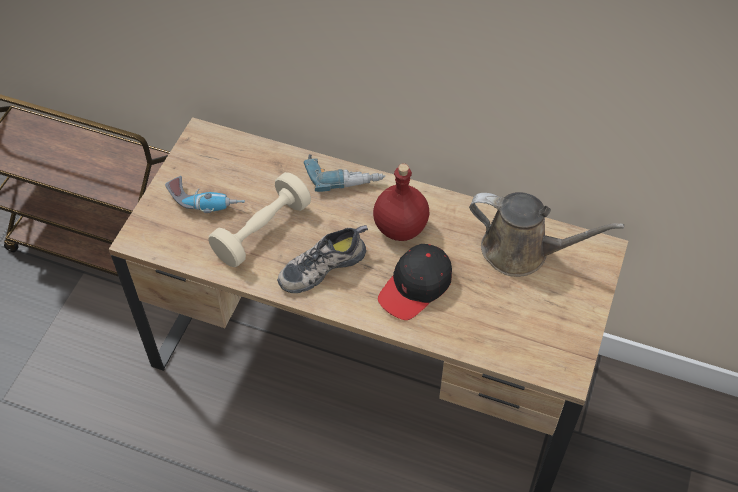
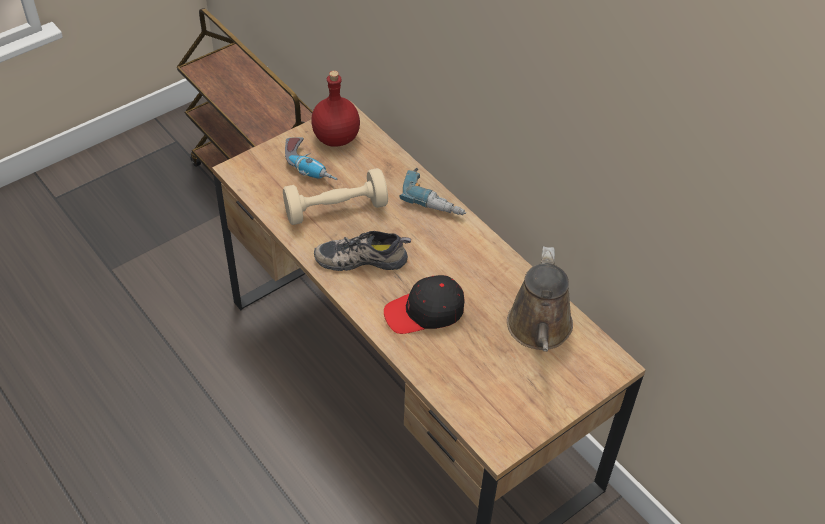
camera: 30 degrees right, 5 degrees down
red bottle [373,163,429,241] -> red bottle moved to [311,71,360,147]
brown watering can [469,192,624,277] -> brown watering can turned 45 degrees clockwise [507,246,573,352]

